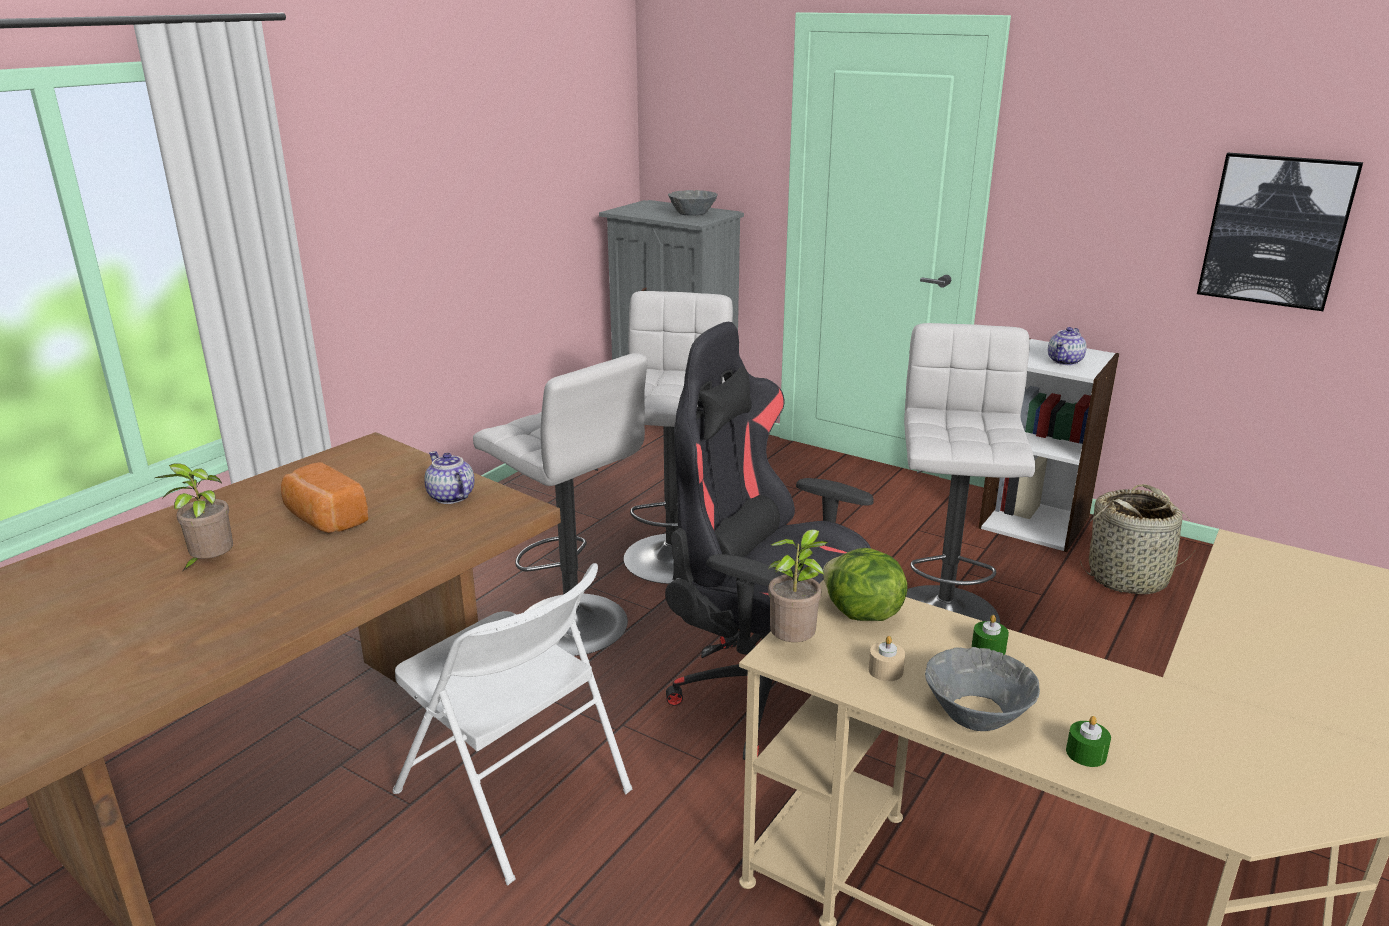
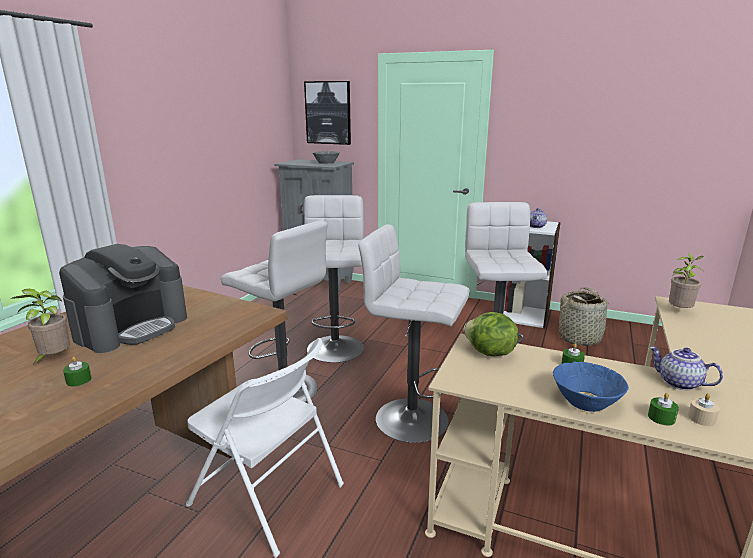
camera: 10 degrees left, 5 degrees down
bread [281,462,368,533] -> coffee machine [59,244,187,353]
teapot [424,451,474,504] -> teapot moved to [649,346,723,390]
black office chair [665,322,874,760] -> white stool [358,224,470,443]
potted plant [768,529,828,642] -> potted plant moved to [669,253,704,308]
beige candle [868,636,905,681] -> beige candle moved to [688,393,720,426]
grey bowl [925,647,1040,731] -> blue bowl [553,362,629,412]
picture [1197,153,1363,311] -> picture moved to [304,81,351,145]
none -> green candle [63,357,92,386]

